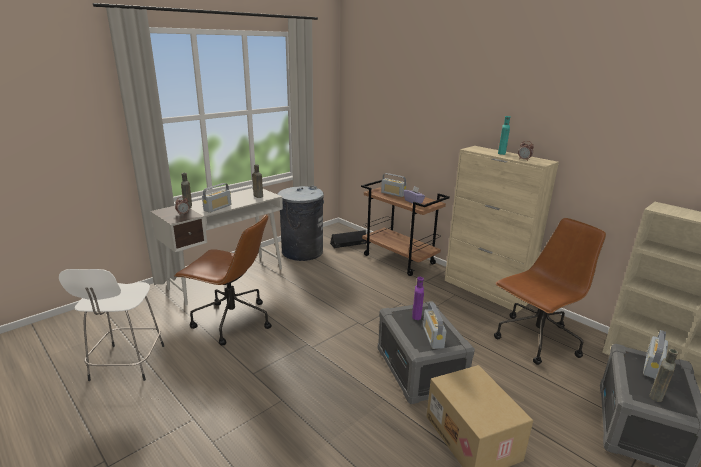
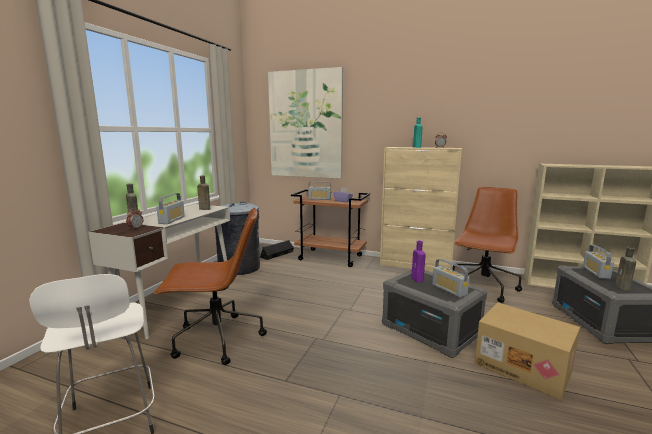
camera: 25 degrees left, 10 degrees down
none -> picture [268,67,343,179]

